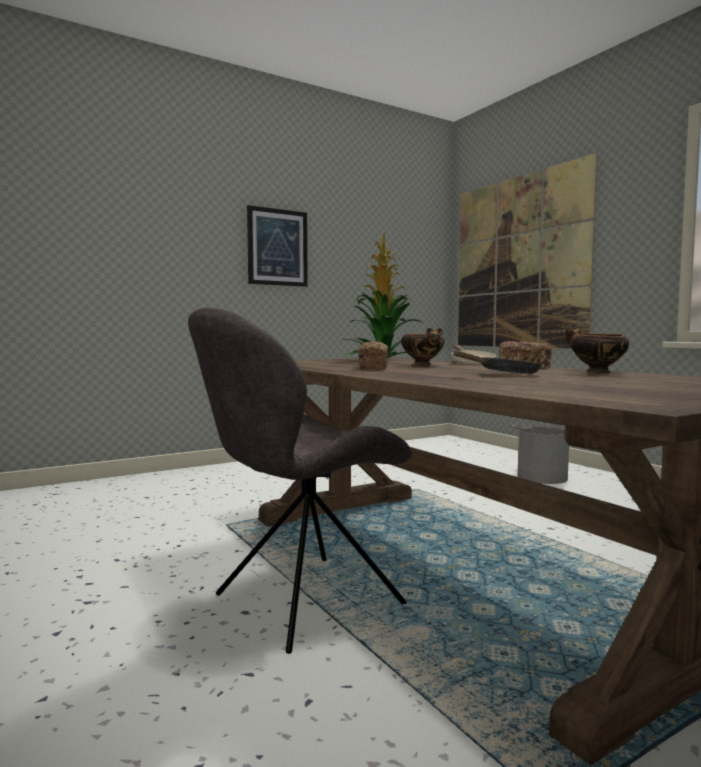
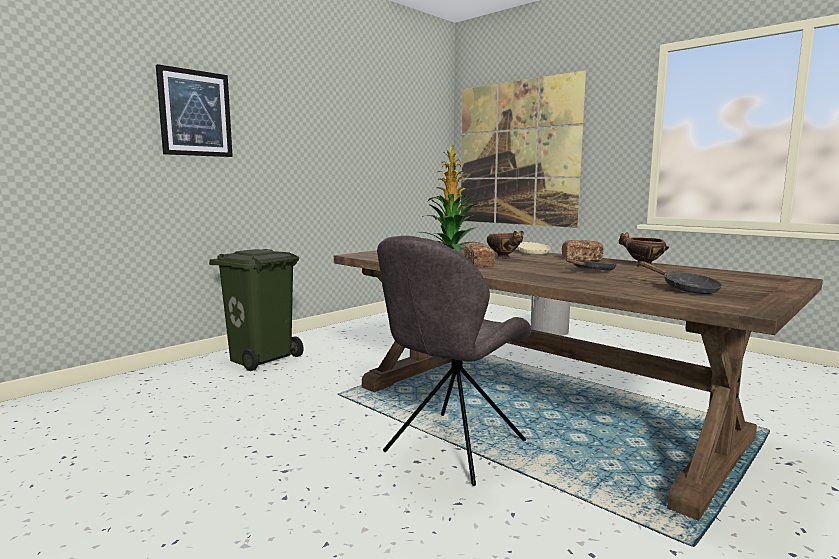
camera: 15 degrees left, 5 degrees up
picture [247,205,308,287] -> picture moved to [156,64,233,157]
none -> green trash can [209,249,304,371]
none -> black frying pan [639,261,722,294]

